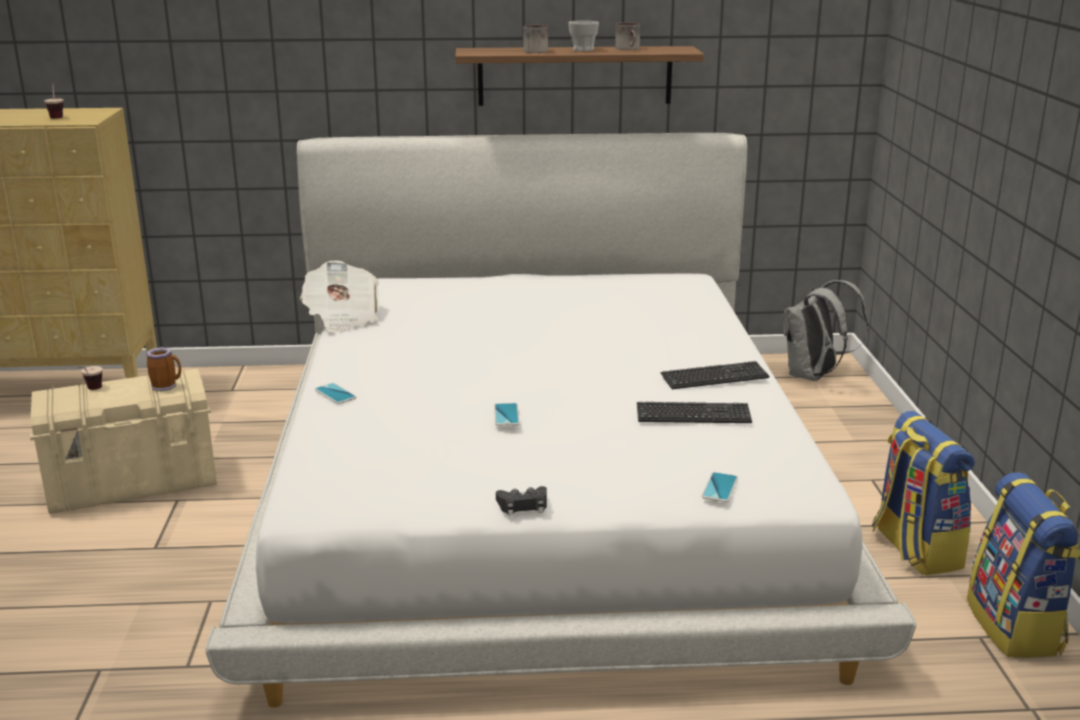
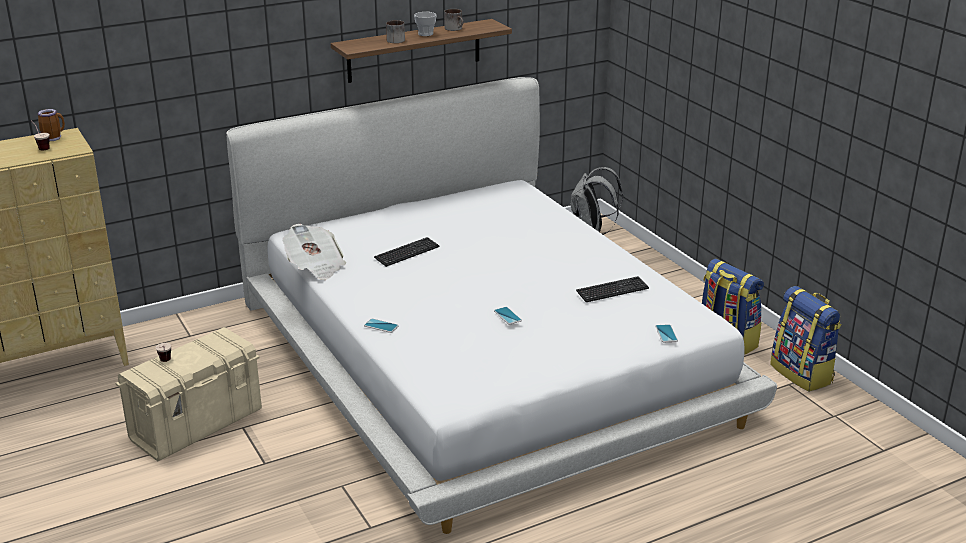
camera: 25 degrees left, 5 degrees up
mug [146,347,181,391] -> mug moved to [37,109,65,141]
black game controller [496,486,547,516] -> none
keyboard [661,361,769,389] -> keyboard moved to [374,237,440,267]

